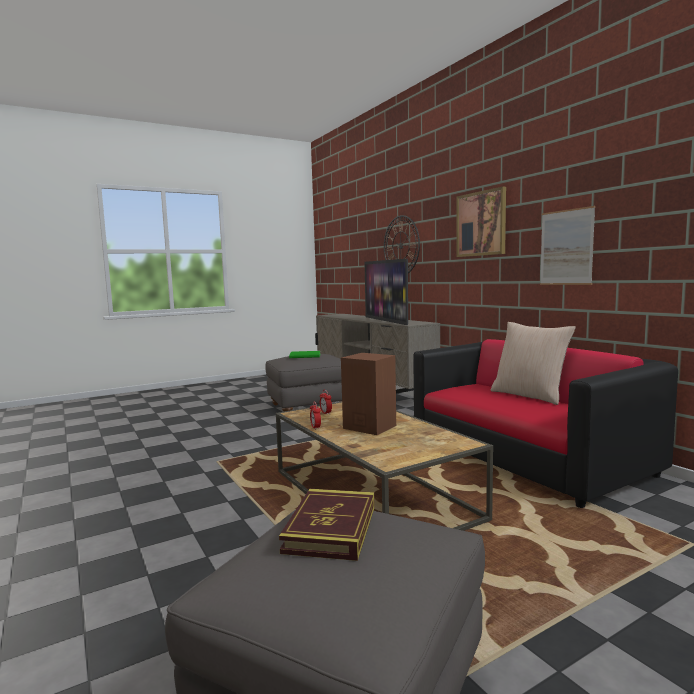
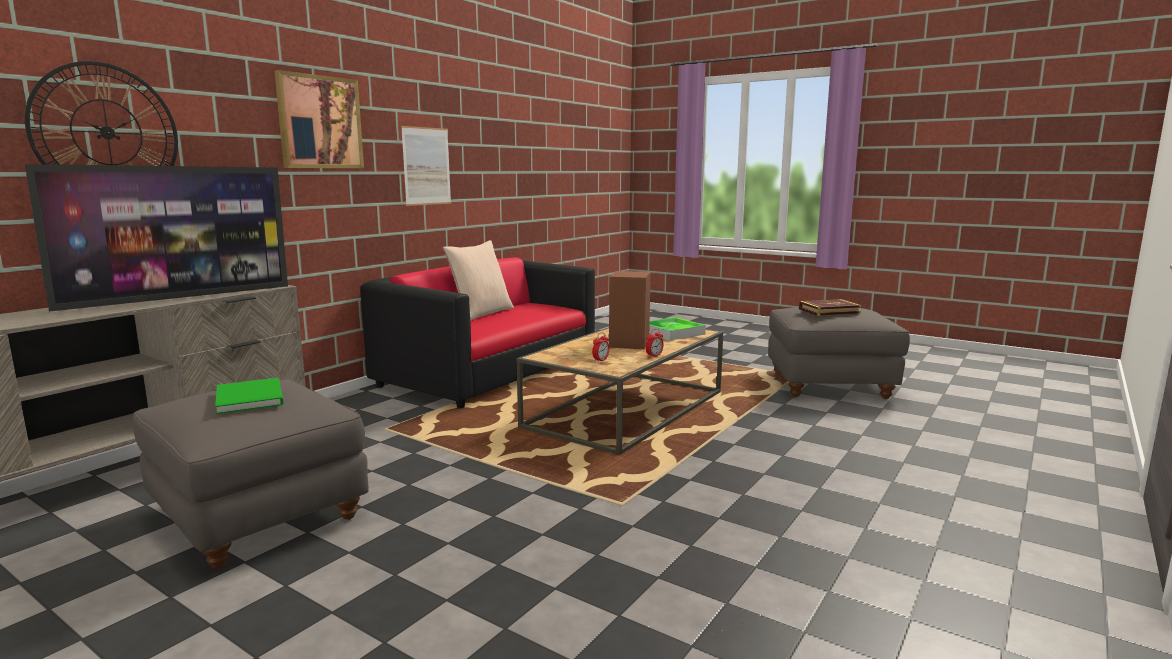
camera: 115 degrees left, 5 degrees up
none -> tray [649,317,706,340]

